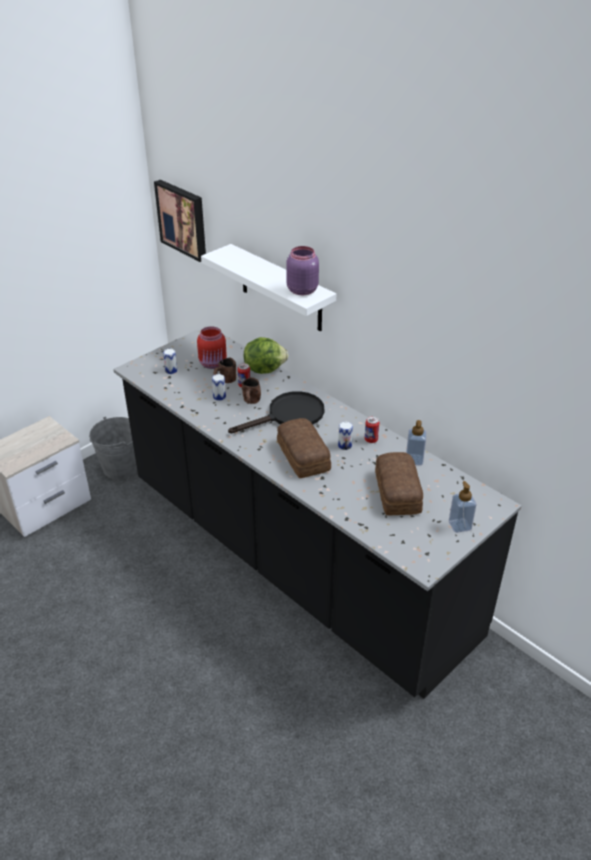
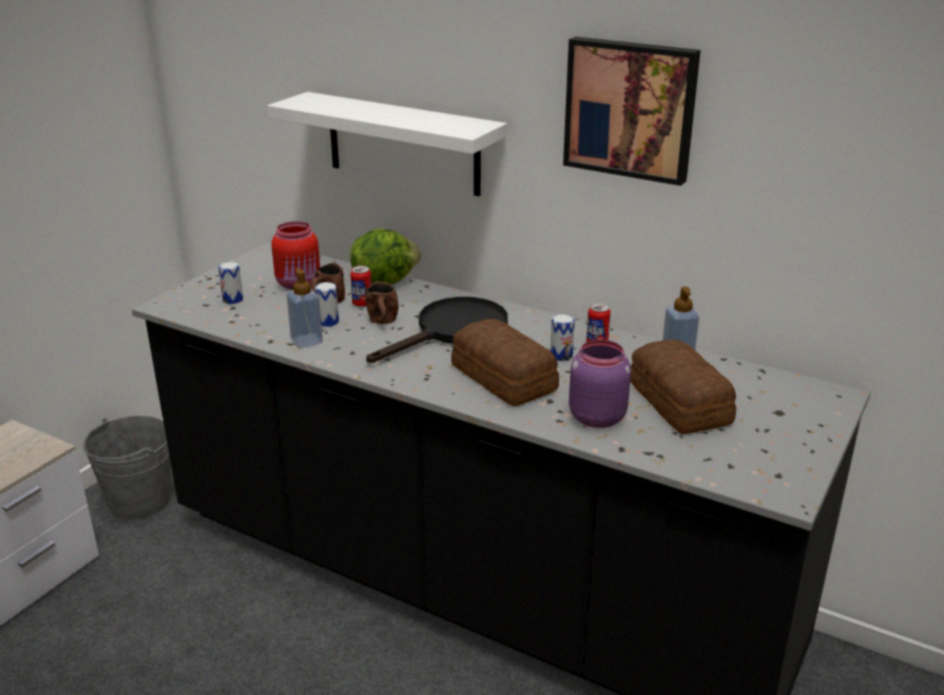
camera: 15 degrees left, 10 degrees down
picture [154,180,206,262] -> picture moved to [563,37,701,186]
purple jar [286,246,319,295] -> purple jar moved to [569,339,631,428]
soap dispenser [449,481,476,533] -> soap dispenser moved to [287,268,323,348]

